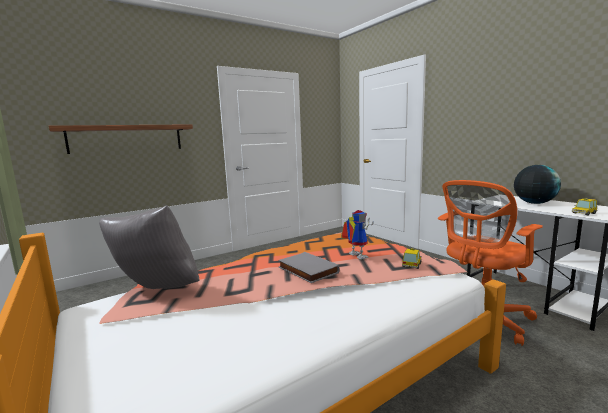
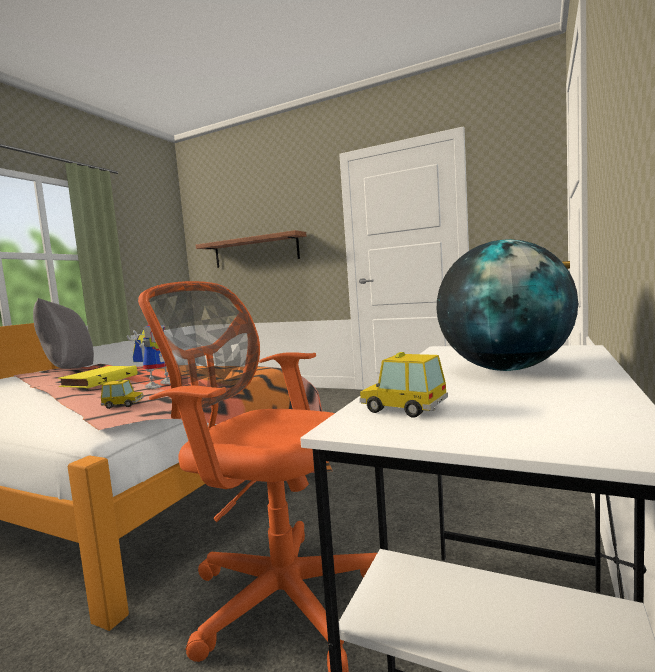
camera: 60 degrees right, 5 degrees down
grey book [278,252,339,283] -> yellow book [58,366,137,388]

